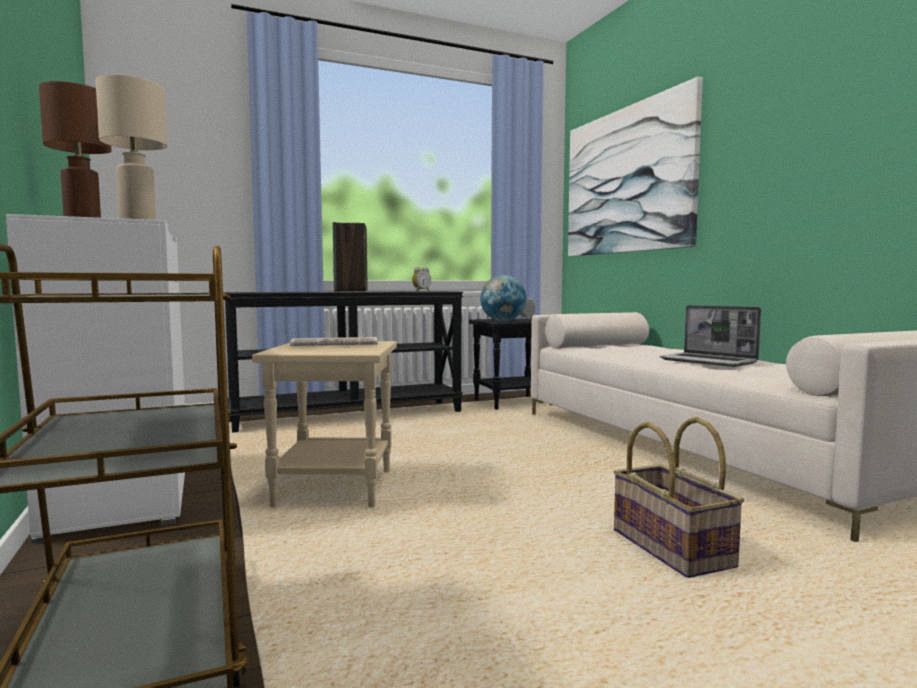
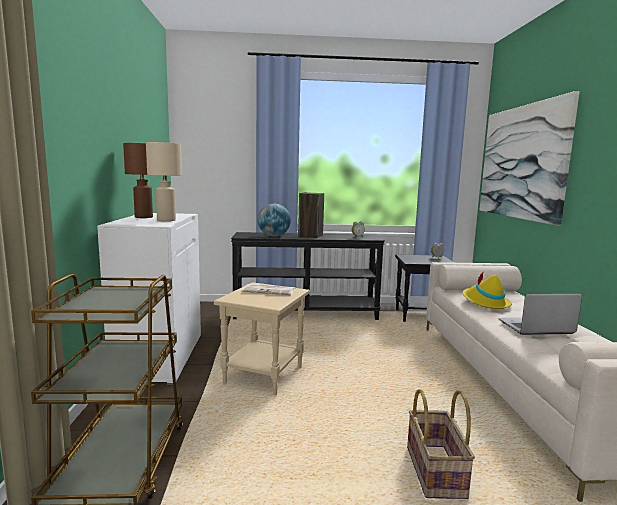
camera: 20 degrees right, 5 degrees up
globe [480,275,527,322] -> globe moved to [258,204,291,237]
laptop [659,305,761,367] -> laptop turned 105 degrees clockwise [499,293,582,335]
none -> yellow hat [463,271,512,309]

